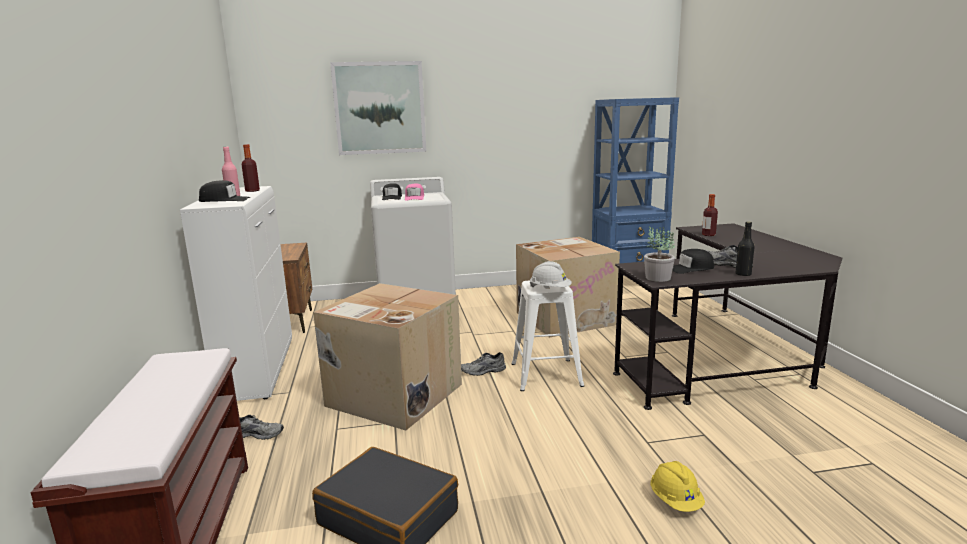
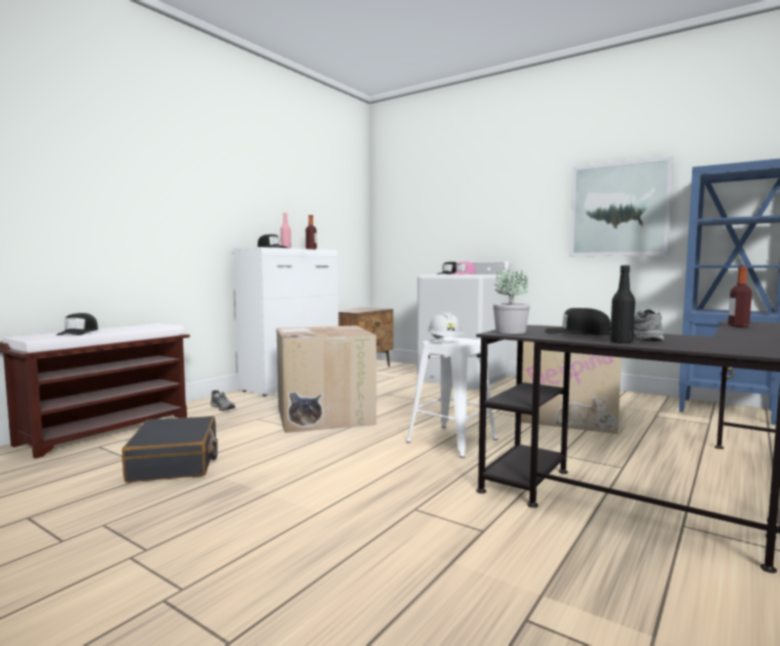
camera: 45 degrees right, 10 degrees down
picture [330,61,426,155] -> picture moved to [569,156,674,256]
grey shoe [461,352,506,376] -> none
yellow hard hat [651,461,705,512] -> none
none -> black cap [56,313,98,335]

